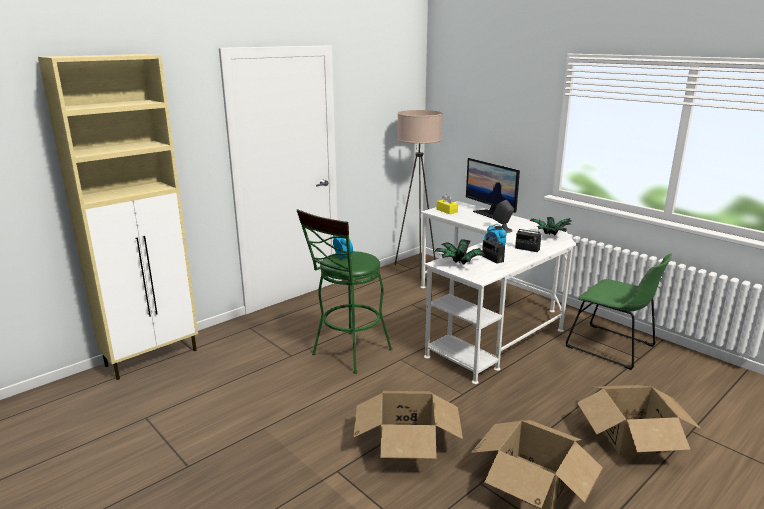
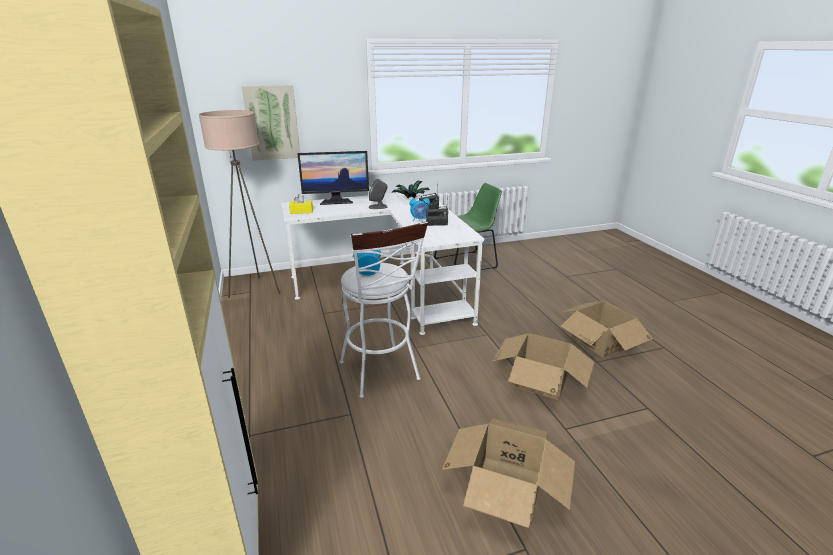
camera: 65 degrees left, 5 degrees up
green stool [297,209,392,374] -> white stool [340,221,428,398]
potted plant [435,240,486,265] -> none
cardboard box [577,385,702,456] -> cardboard box moved to [442,418,575,528]
none -> picture [241,85,300,161]

